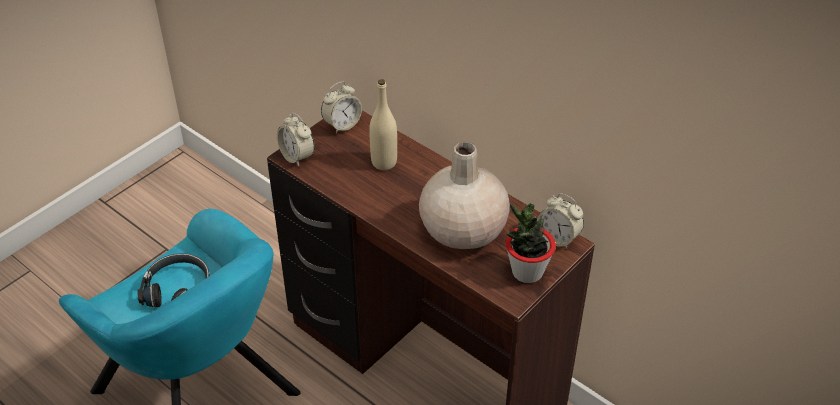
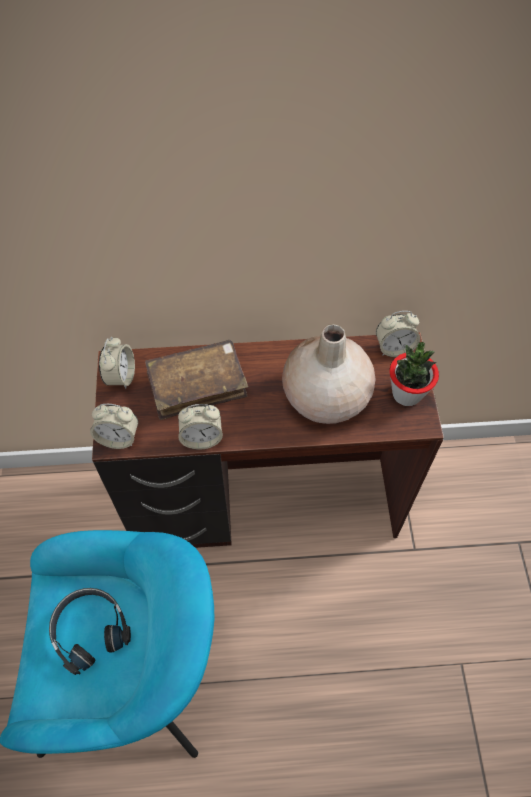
camera: 45 degrees left, 15 degrees up
beige bottle [369,79,397,170] -> brown book [145,340,248,420]
none -> alarm clock [178,404,223,450]

